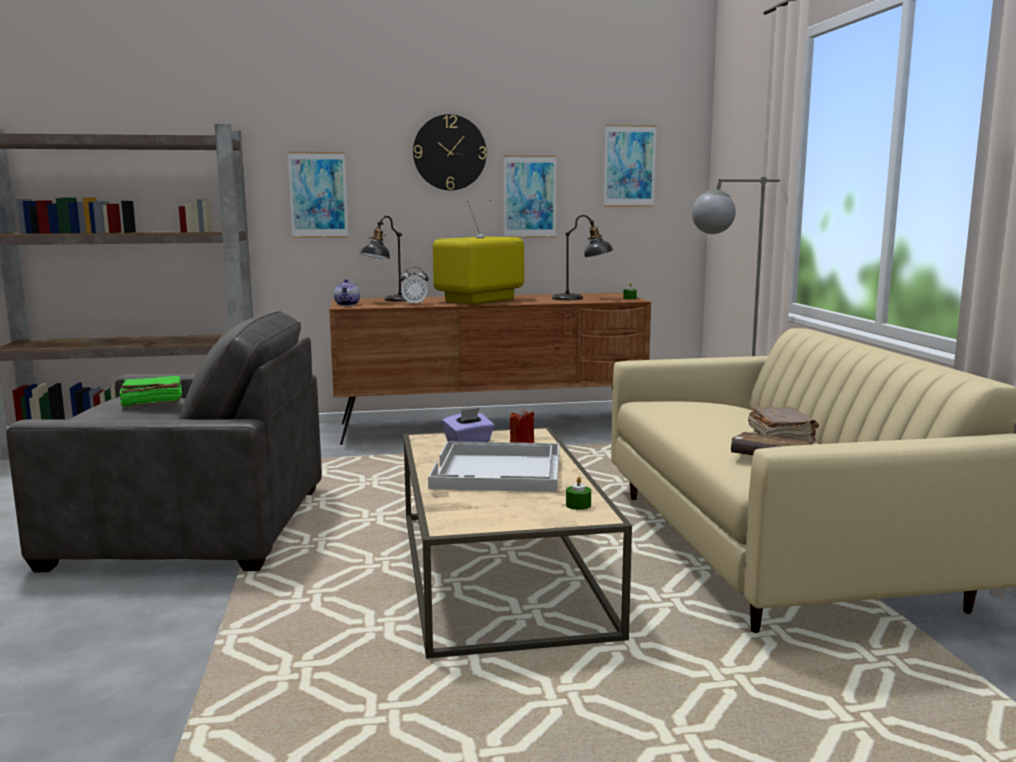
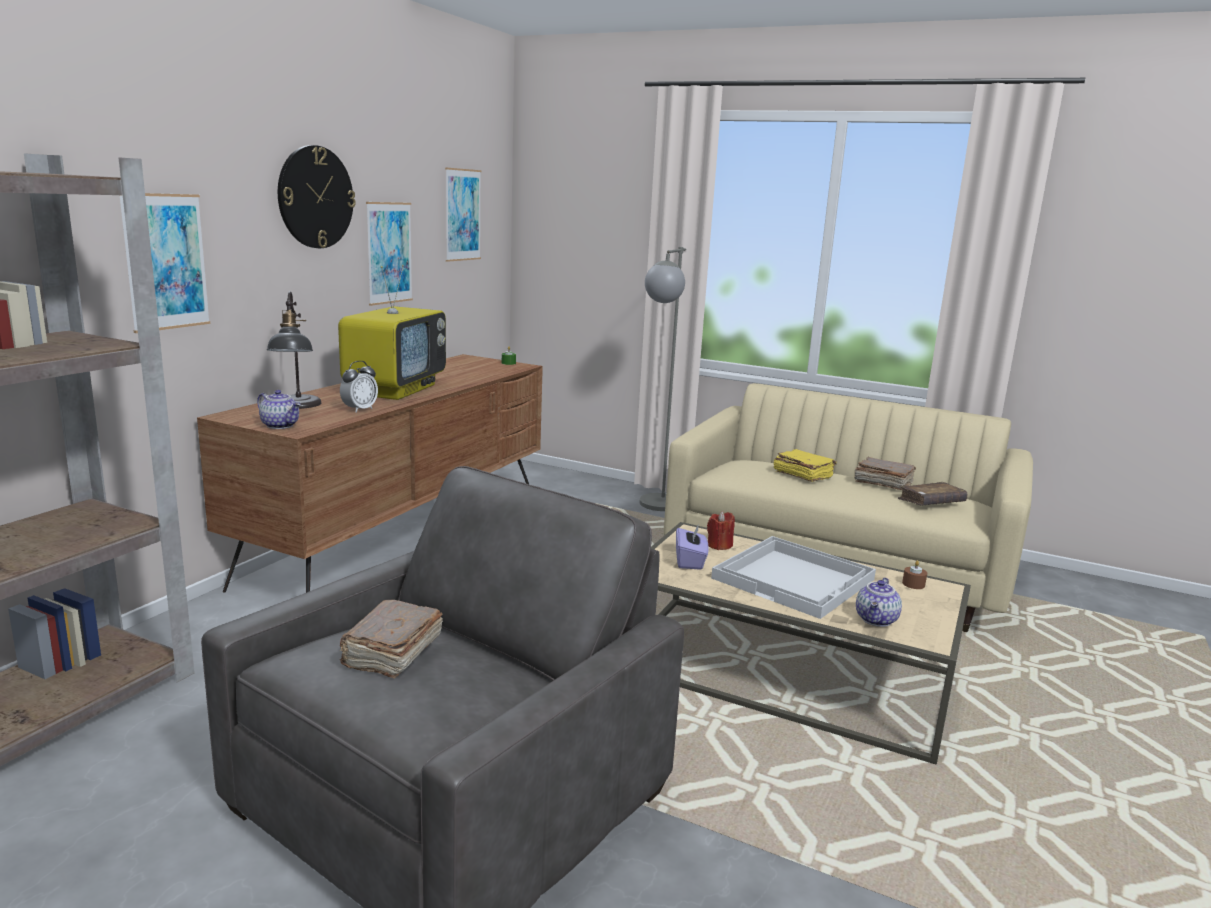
camera: 55 degrees left, 5 degrees up
green book [119,376,182,408] -> brown book [340,600,443,678]
television [433,200,524,304] -> television turned 150 degrees counterclockwise [338,265,446,400]
grey table lamp [552,215,613,300] -> none
green candle [566,477,591,510] -> brown candle [902,560,927,589]
none -> yellow book [774,449,837,482]
none -> teapot [856,578,902,627]

